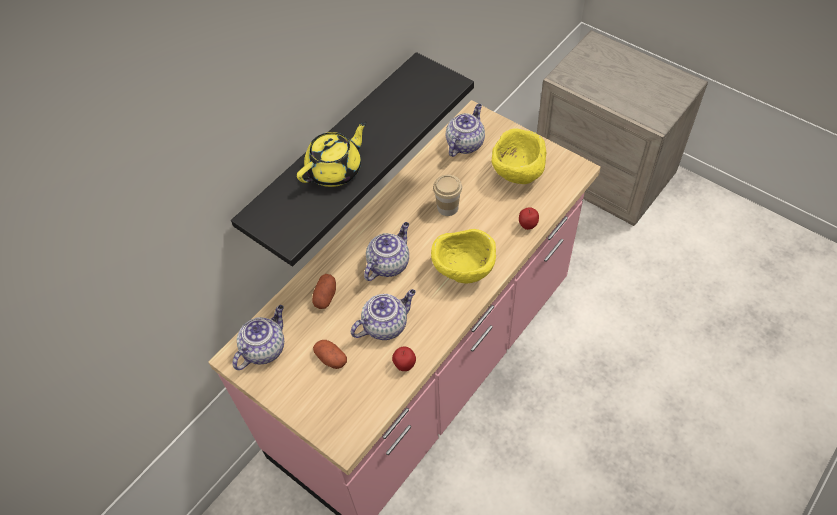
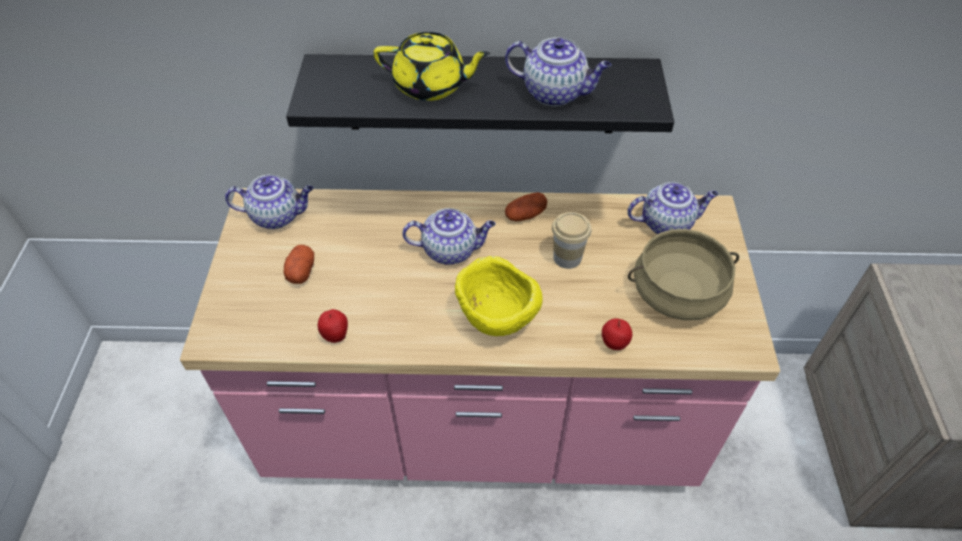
camera: 50 degrees right, 5 degrees down
potato [312,274,336,309] -> potato moved to [505,192,547,221]
teapot [351,289,416,340] -> teapot moved to [505,37,612,106]
yellow bowl [492,128,546,184] -> beige cooking pot [628,229,739,320]

